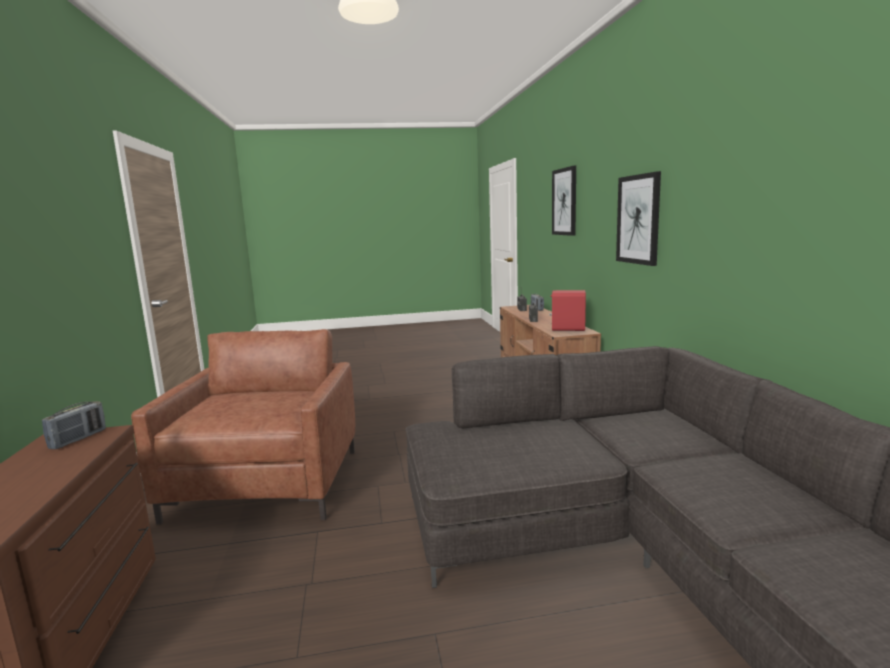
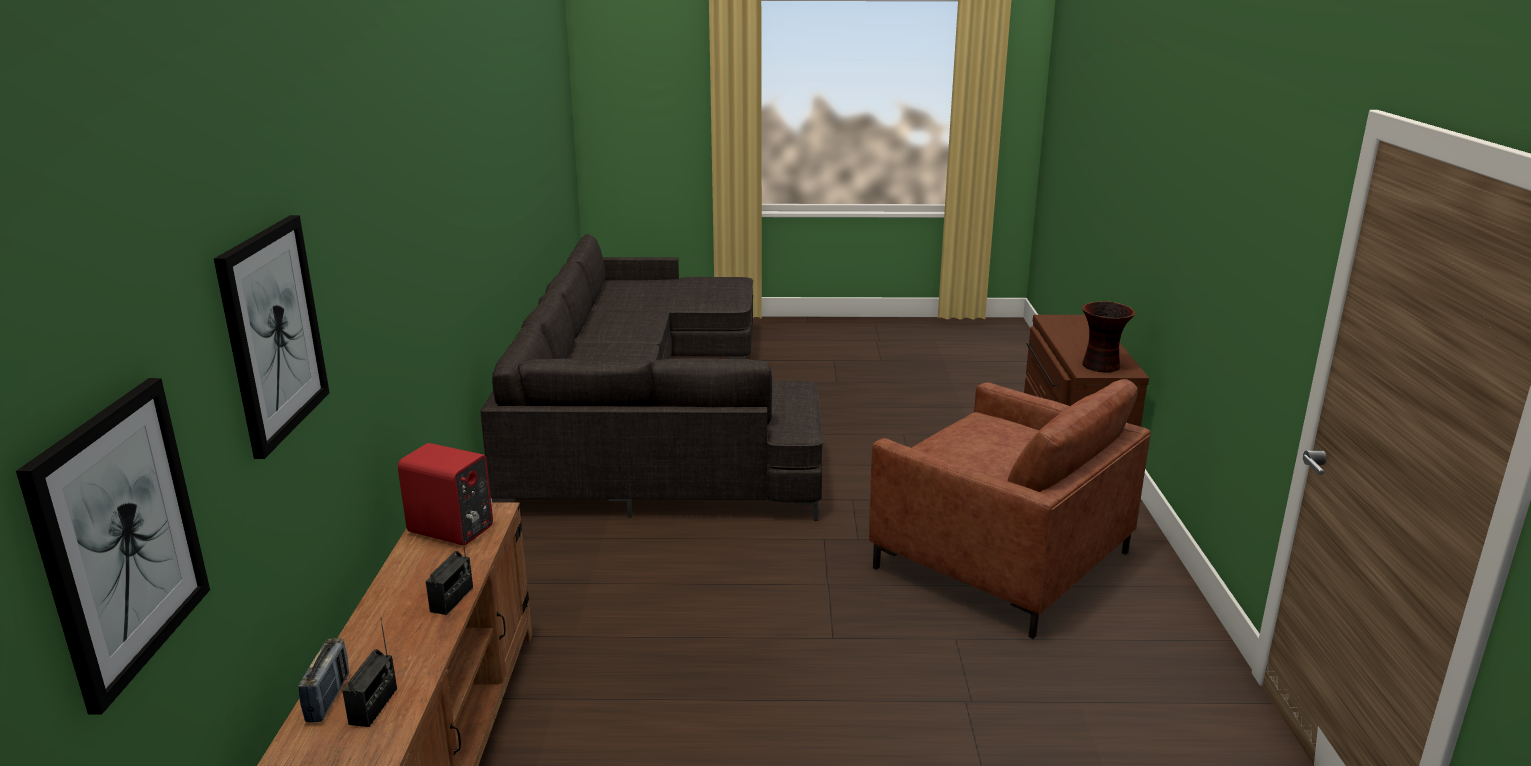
camera: 170 degrees left, 10 degrees up
radio [42,401,106,449] -> vase [1082,301,1135,373]
brown armchair [131,329,355,525] -> brown armchair turned 60 degrees counterclockwise [869,379,1151,639]
picture [616,171,661,266] -> picture moved to [16,378,210,715]

